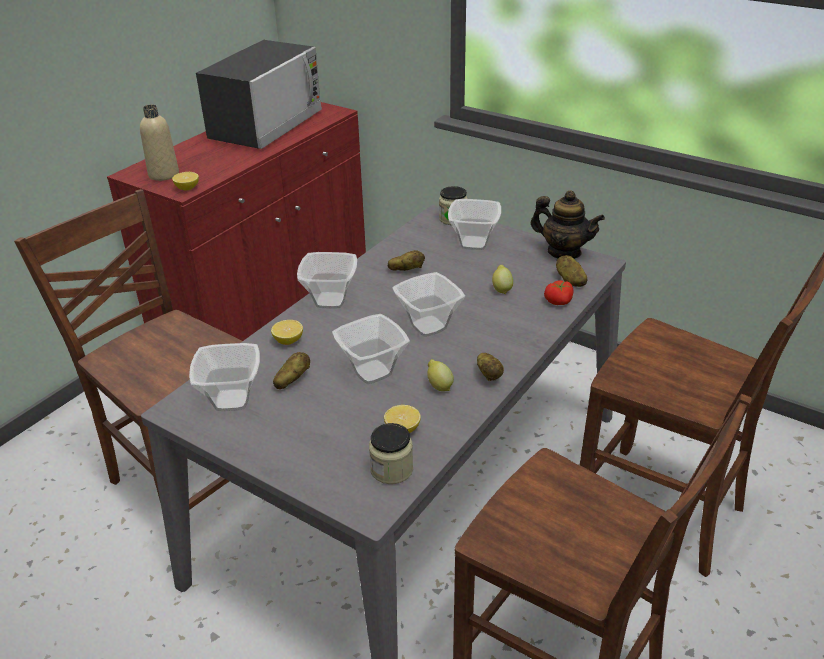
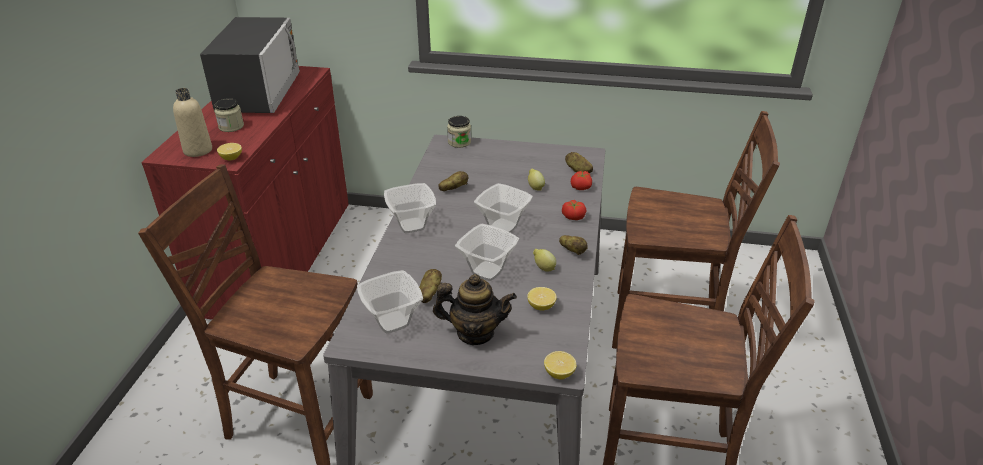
camera: 25 degrees left, 0 degrees up
lemon [271,320,303,345] -> lemon moved to [544,351,576,379]
jar [369,423,413,484] -> jar moved to [214,98,244,132]
bowl [448,199,501,250] -> none
teapot [531,190,605,259] -> teapot moved to [433,274,517,345]
none -> tomato [562,200,586,220]

